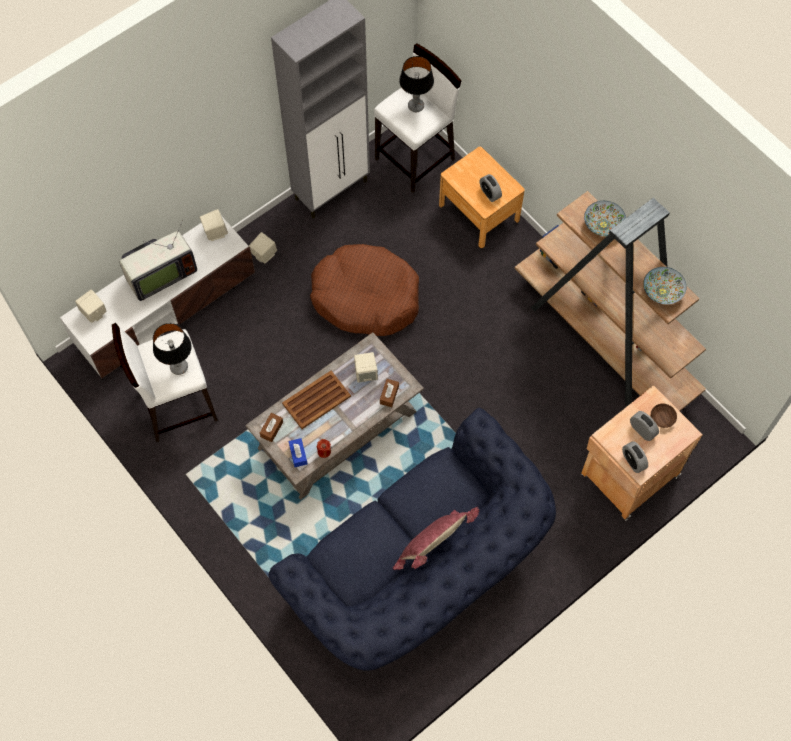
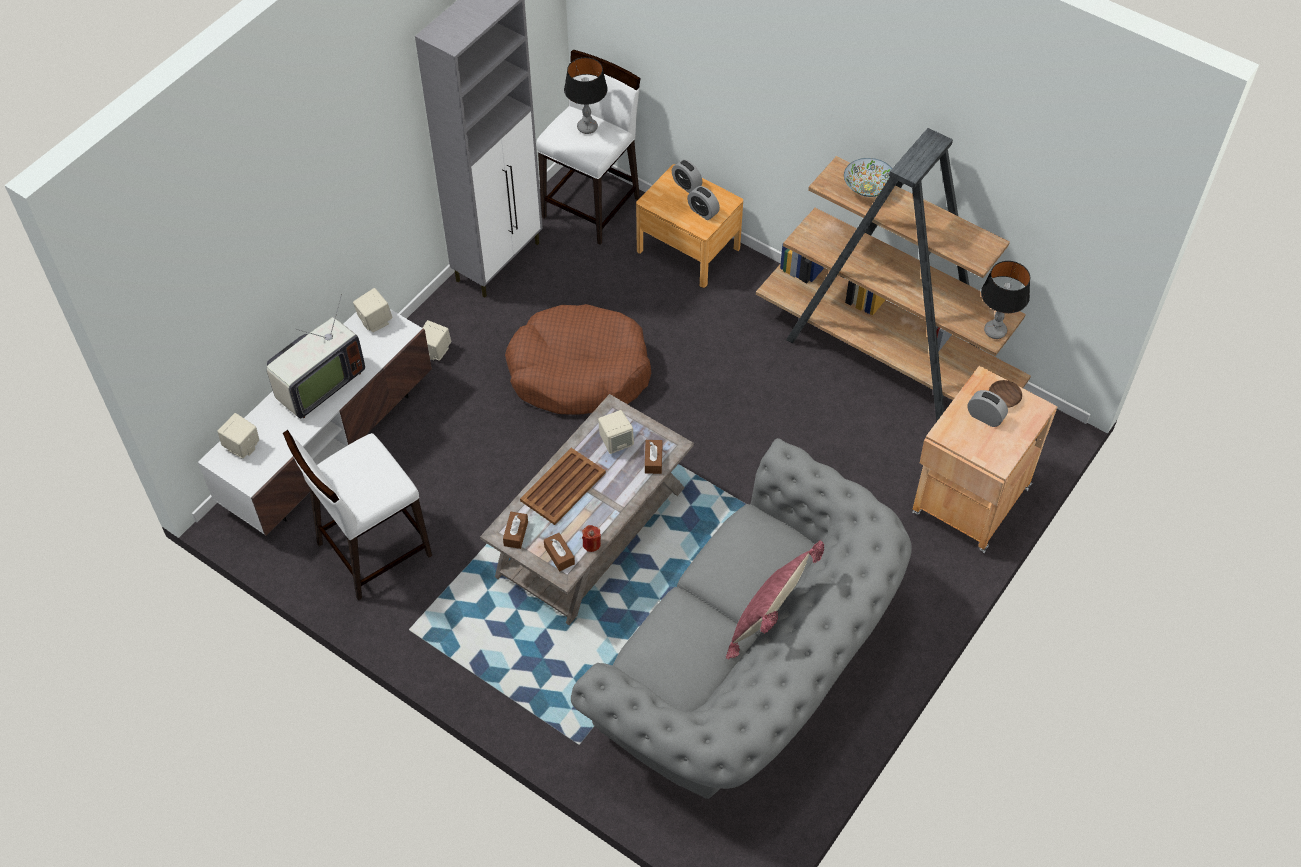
camera: 15 degrees left, 10 degrees down
table lamp [153,323,192,375] -> table lamp moved to [981,261,1030,339]
blue sofa [269,408,556,671] -> grey sofa [571,438,912,799]
blue tissue box [289,438,307,467] -> brown tissue box [544,533,575,571]
alarm clock [622,441,648,473] -> alarm clock moved to [672,160,702,193]
bowl [643,267,687,304] -> none

